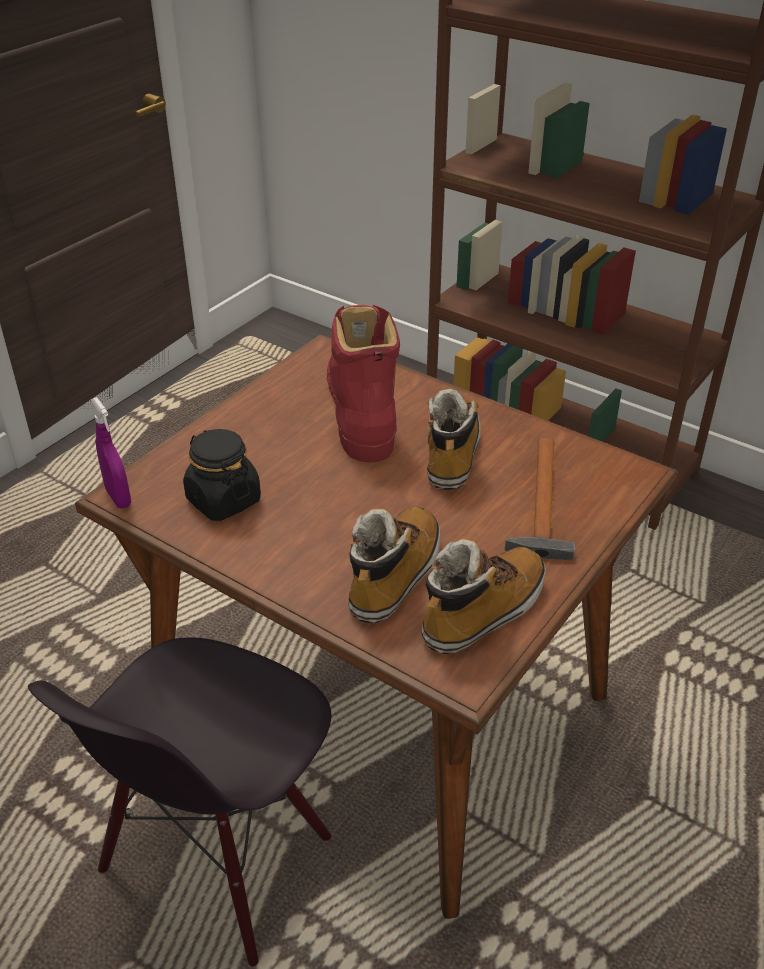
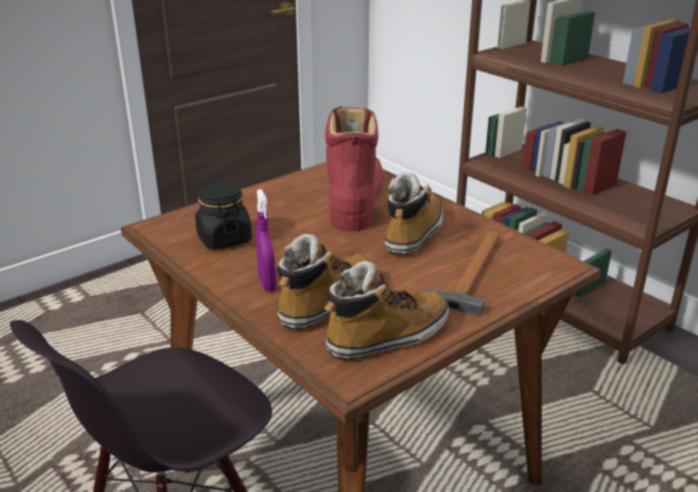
camera: 15 degrees right, 10 degrees down
purple spray bottle [91,397,131,508] -> purple spray bottle moved to [256,189,276,291]

